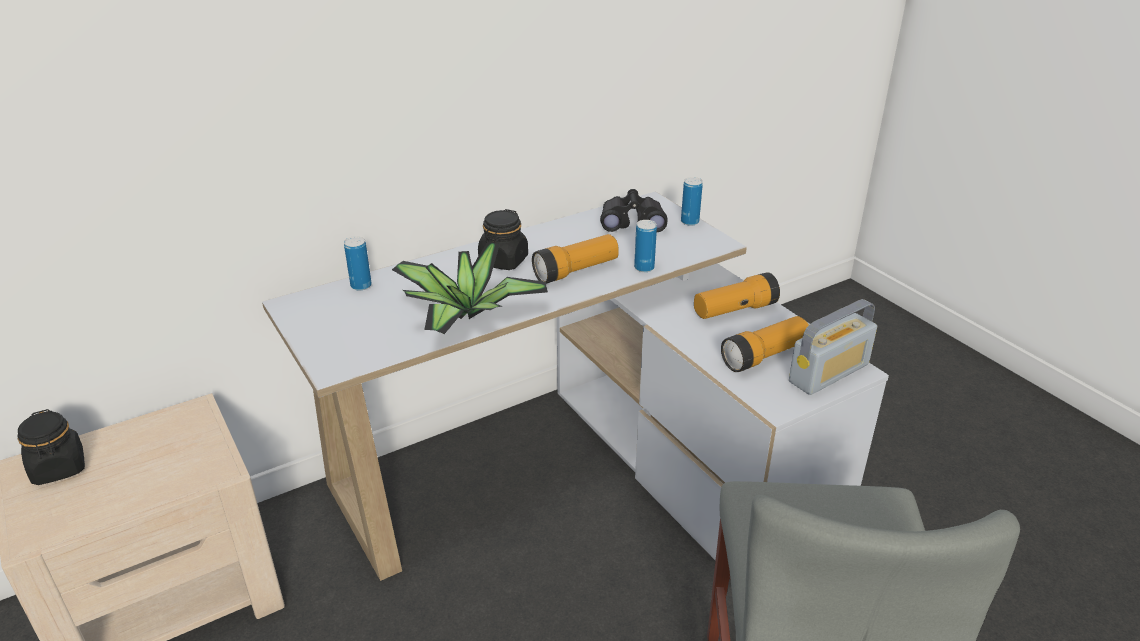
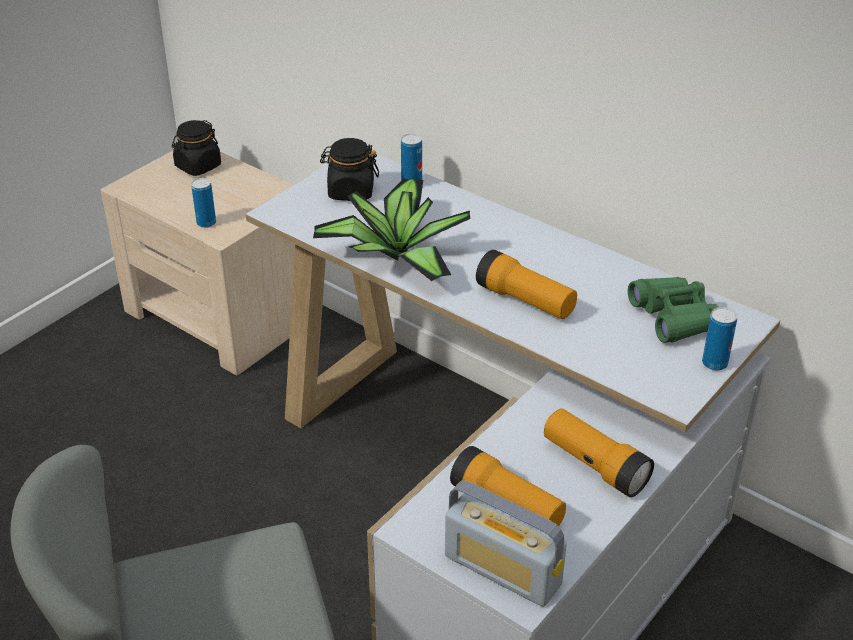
camera: 70 degrees right, 5 degrees up
black jar [478,209,528,270] -> black jar moved to [320,138,379,201]
black binoculars [600,189,668,232] -> green binoculars [628,277,718,343]
can [634,220,657,272] -> can moved to [191,178,216,228]

